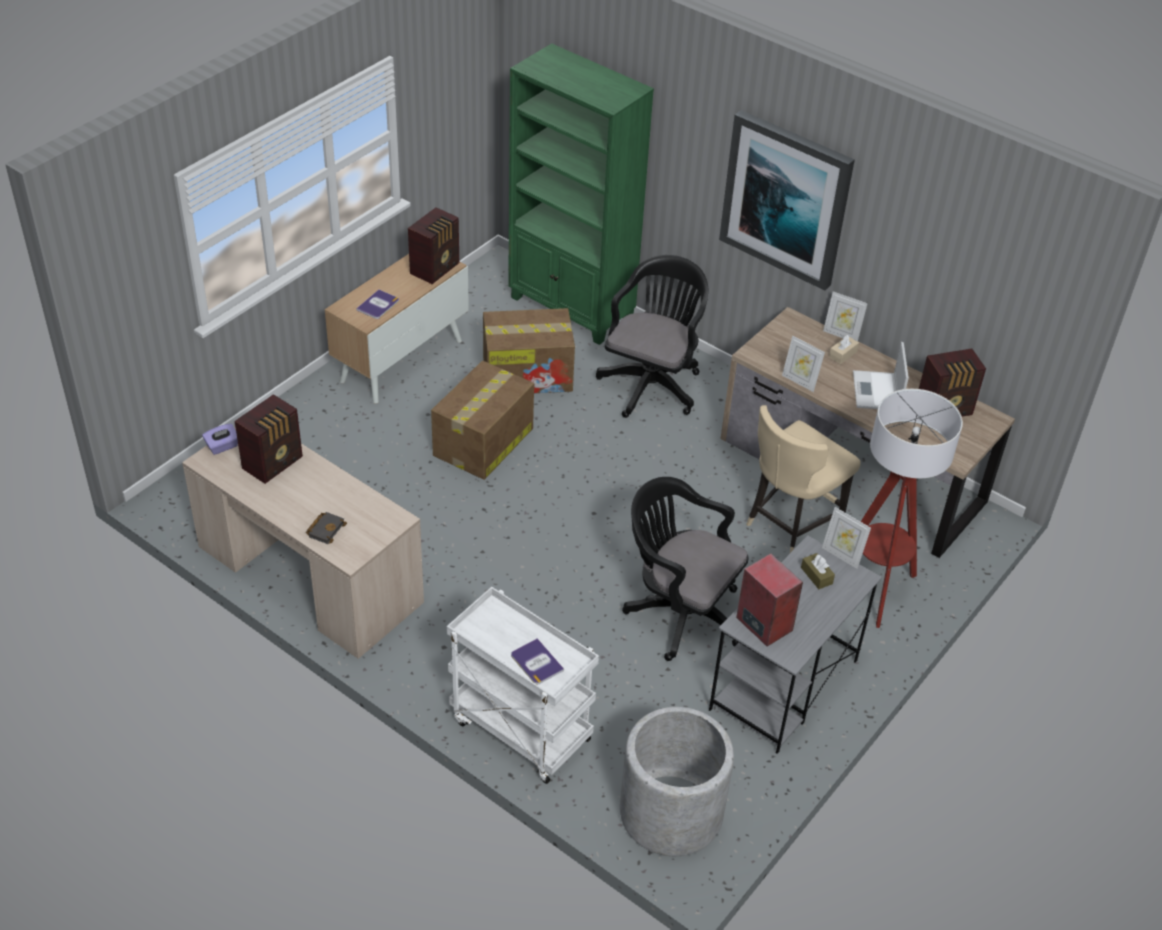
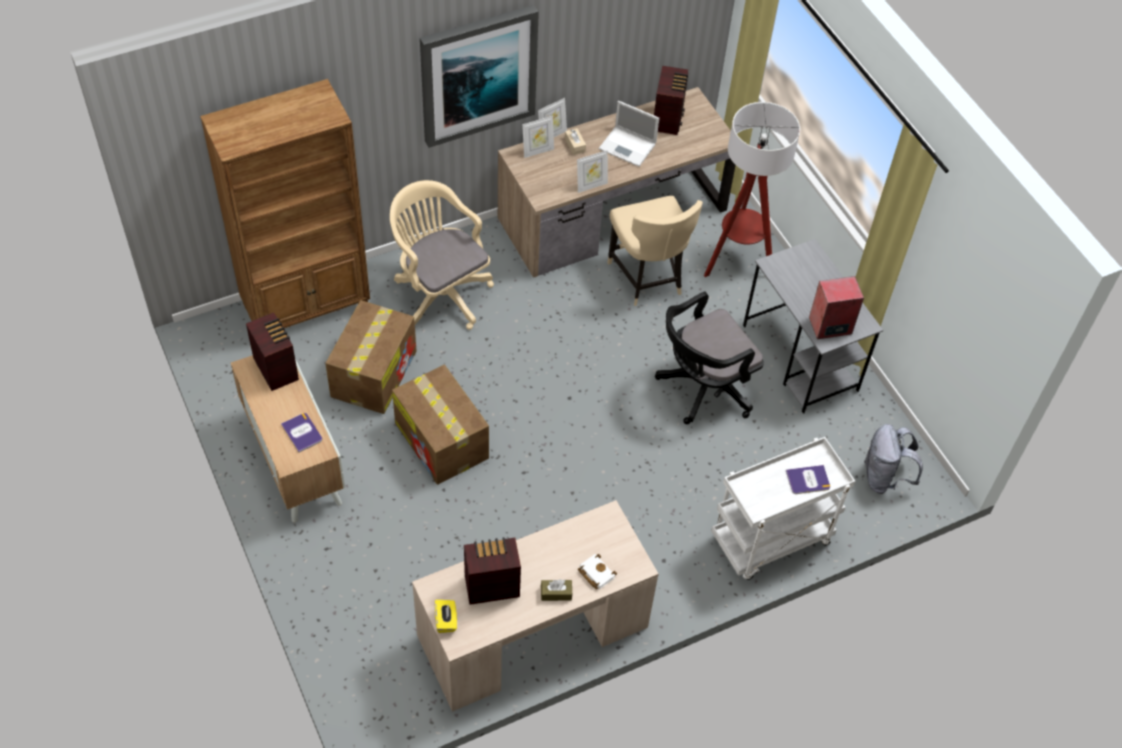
camera: 65 degrees left, 10 degrees up
purple tissue box [202,424,238,455] -> yellow tissue box [435,600,457,633]
radio [235,394,303,484] -> radio turned 75 degrees counterclockwise [464,537,521,605]
black book [306,512,347,544] -> white book [578,554,617,589]
green bookcase [508,43,654,345] -> brown bookcase [200,79,370,328]
black office chair [596,255,708,418] -> beige office chair [390,180,494,330]
grey planter [620,707,734,856] -> grey backpack [864,424,923,494]
brown tissue box [801,553,835,589] -> brown tissue box moved to [541,579,572,601]
picture frame [822,507,871,569] -> picture frame moved to [522,116,554,158]

